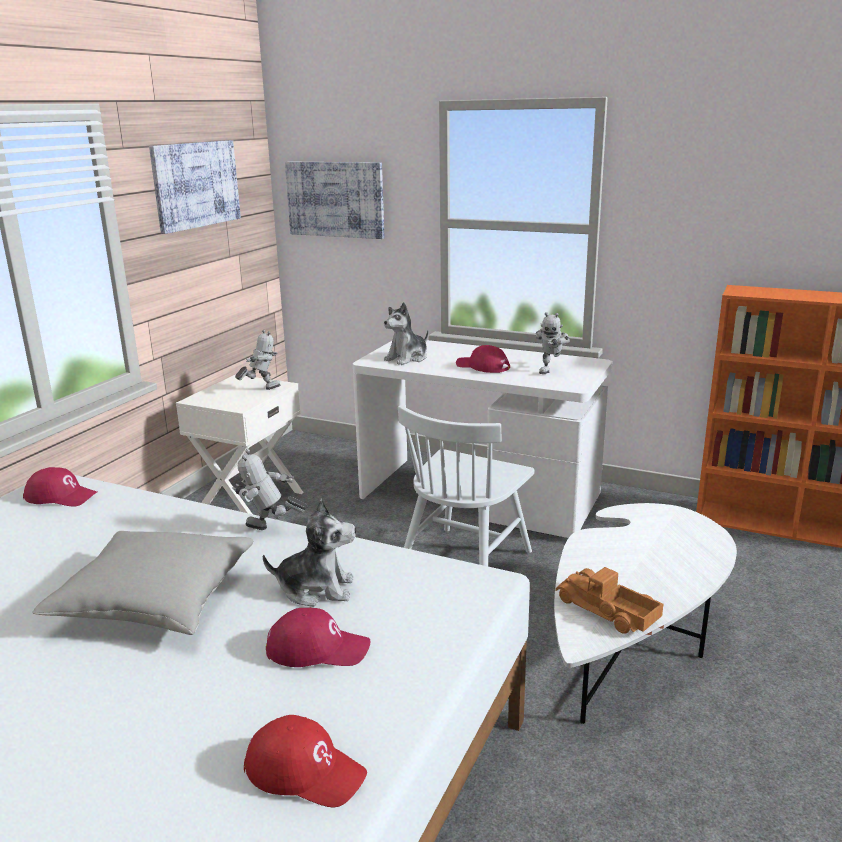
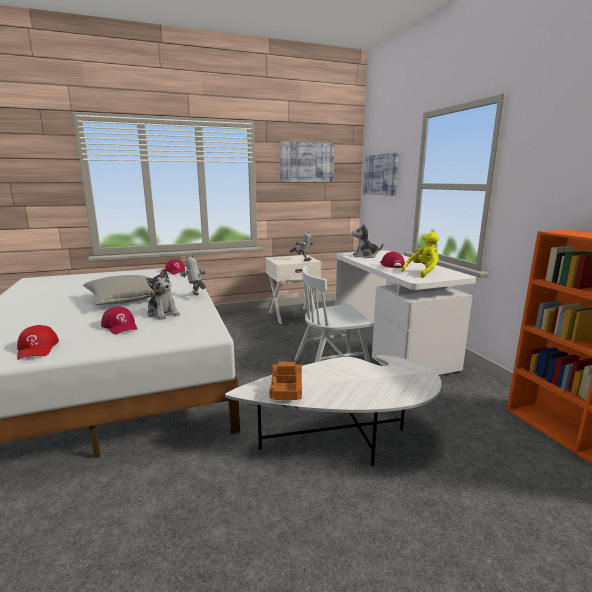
camera: 45 degrees right, 5 degrees down
toy robot [536,312,570,374] -> yellow plush toy [401,232,440,278]

